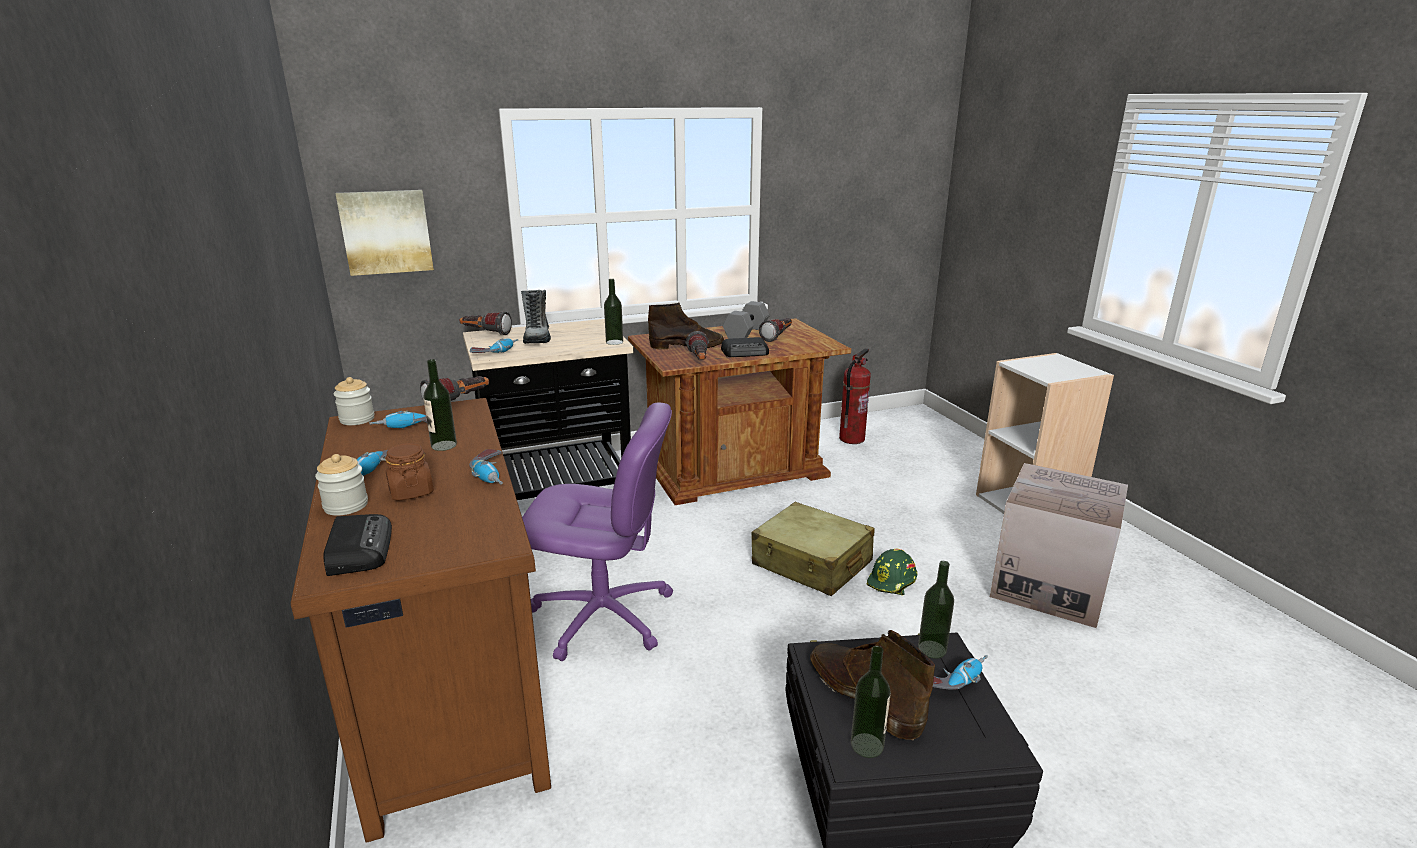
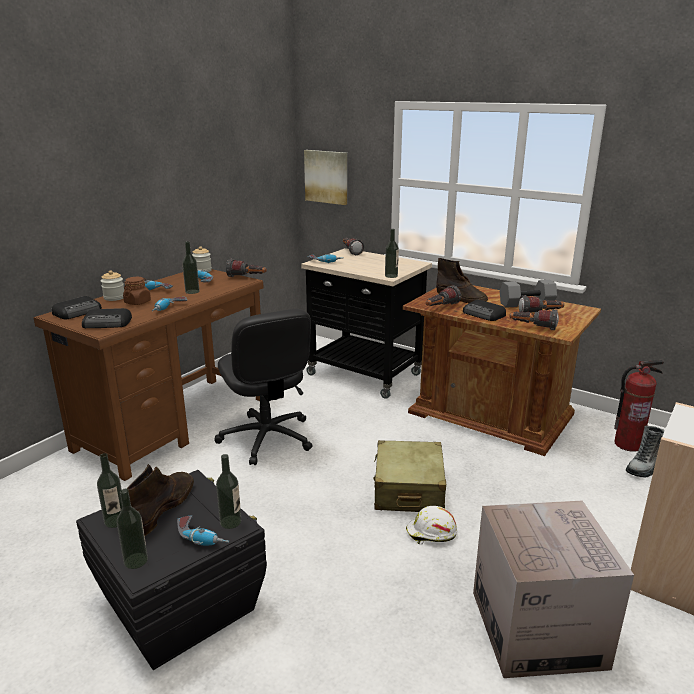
camera: 55 degrees right, 0 degrees up
boot [521,290,551,344] -> boot moved to [626,426,664,478]
purple office chair [522,403,673,661] -> black office chair [215,309,312,465]
green hard hat [867,549,917,595] -> white hard hat [406,506,457,544]
none -> radio [82,308,132,328]
none -> bottle [116,489,148,569]
none -> flashlight [509,309,559,330]

